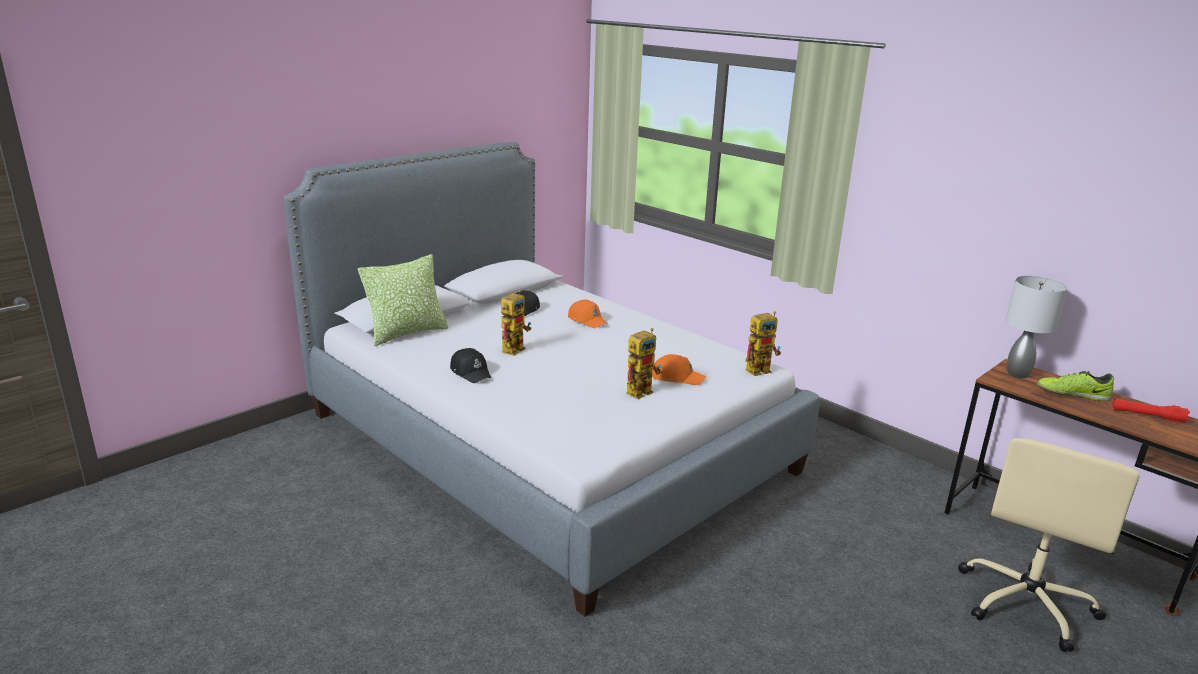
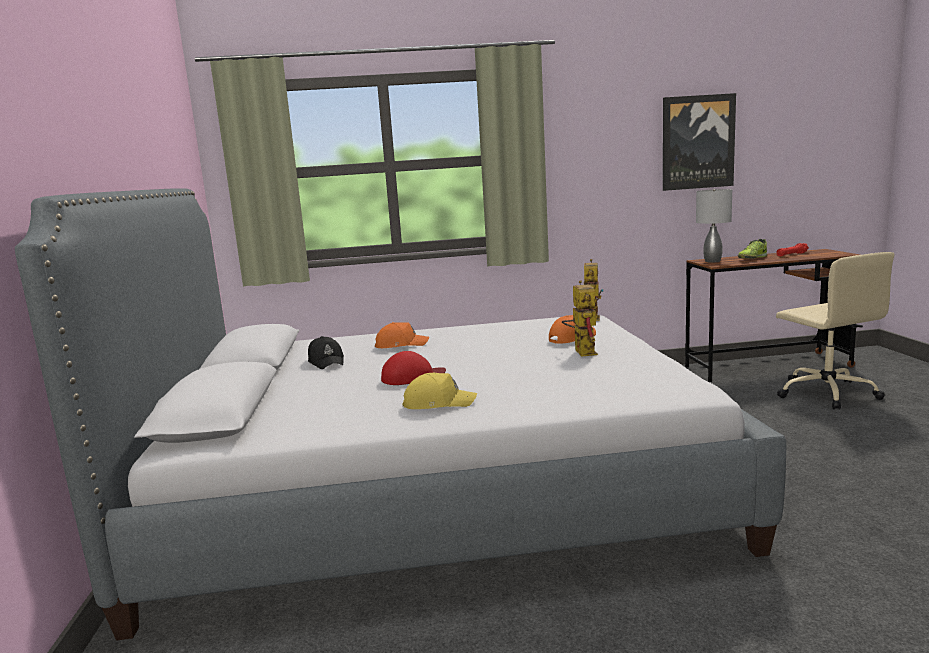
camera: 50 degrees left, 10 degrees down
pillow [358,254,448,346] -> none
black cap [450,348,491,383] -> yellow cap [403,373,477,409]
toy robot [501,290,531,356] -> red cap [381,351,446,385]
none -> picture [663,93,736,191]

